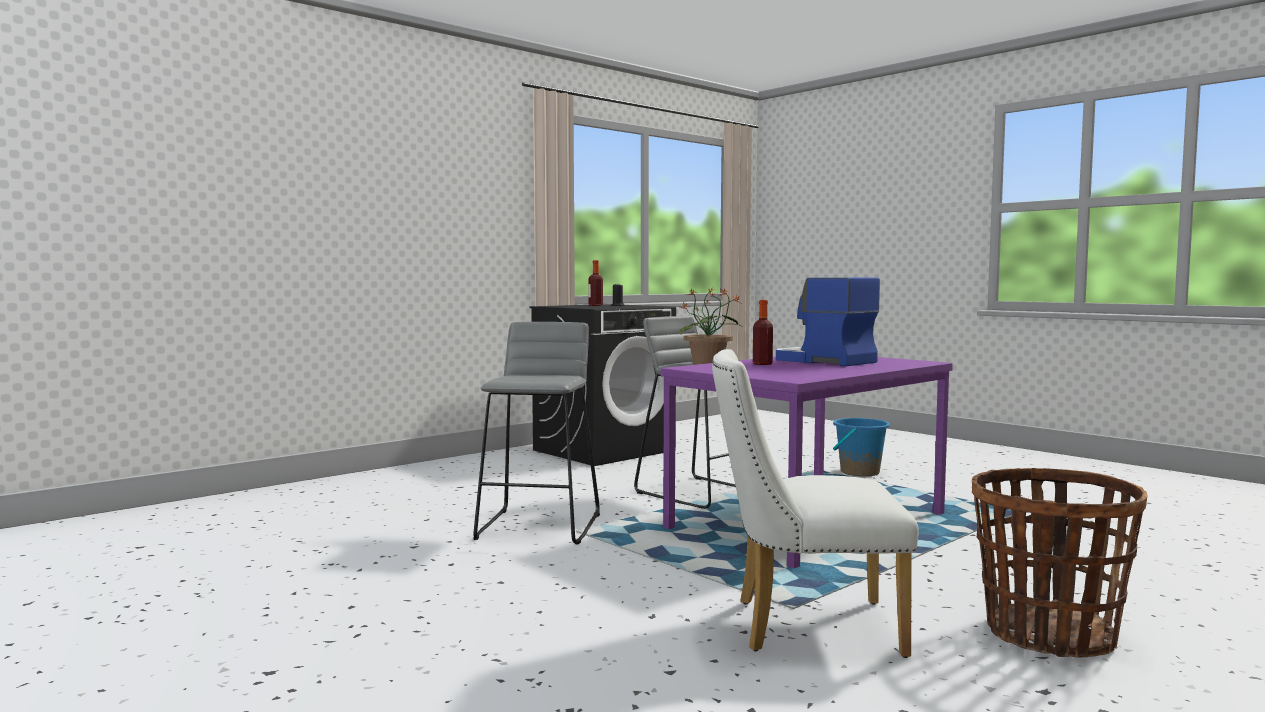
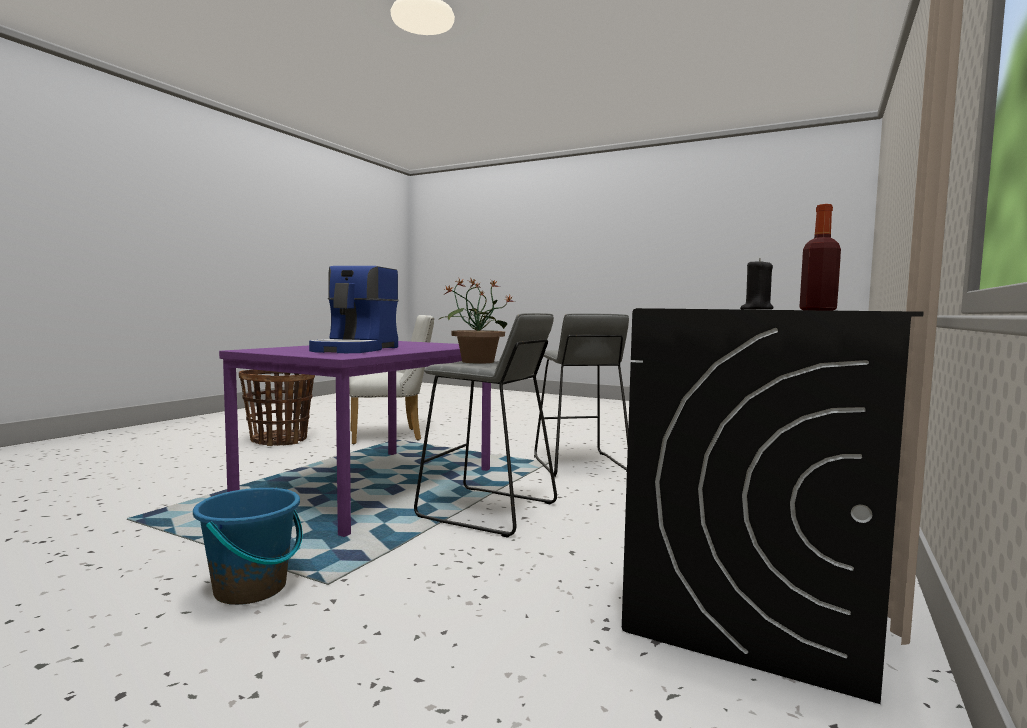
camera: 160 degrees right, 0 degrees up
bottle [753,300,773,365] -> none
coffee machine [776,277,880,366] -> coffee machine turned 75 degrees clockwise [309,266,398,353]

